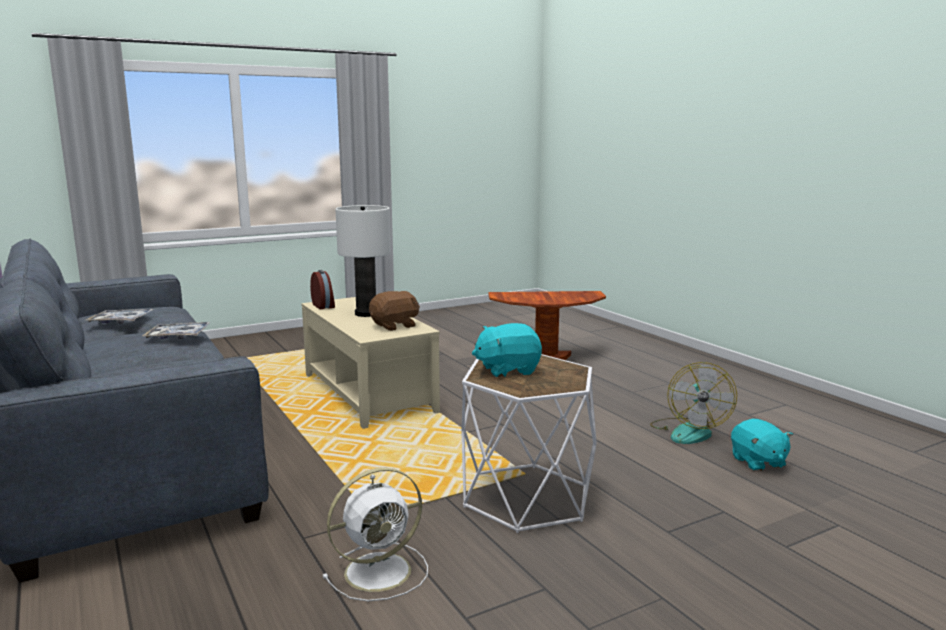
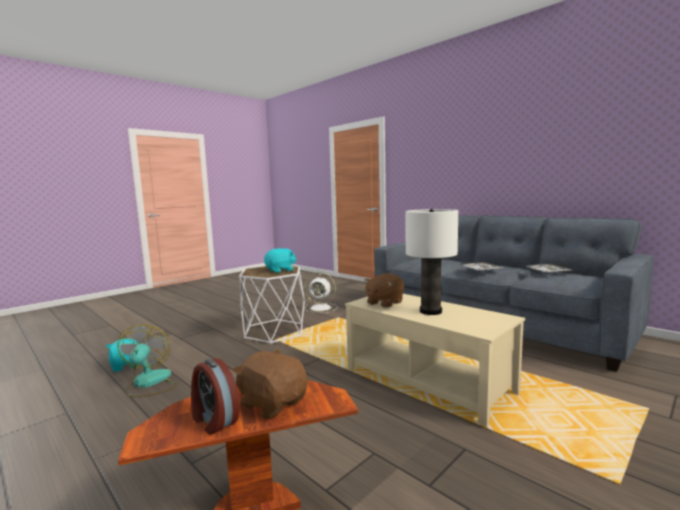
camera: 165 degrees right, 5 degrees down
alarm clock [310,270,335,309] -> alarm clock moved to [191,358,239,435]
white fan [323,468,428,601] -> white fan turned 120 degrees counterclockwise [304,272,338,313]
none -> brown plush toy [233,349,308,420]

